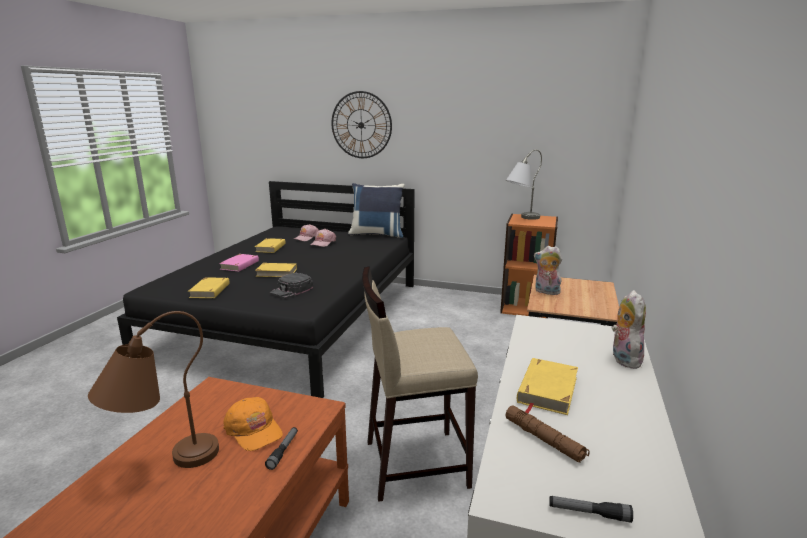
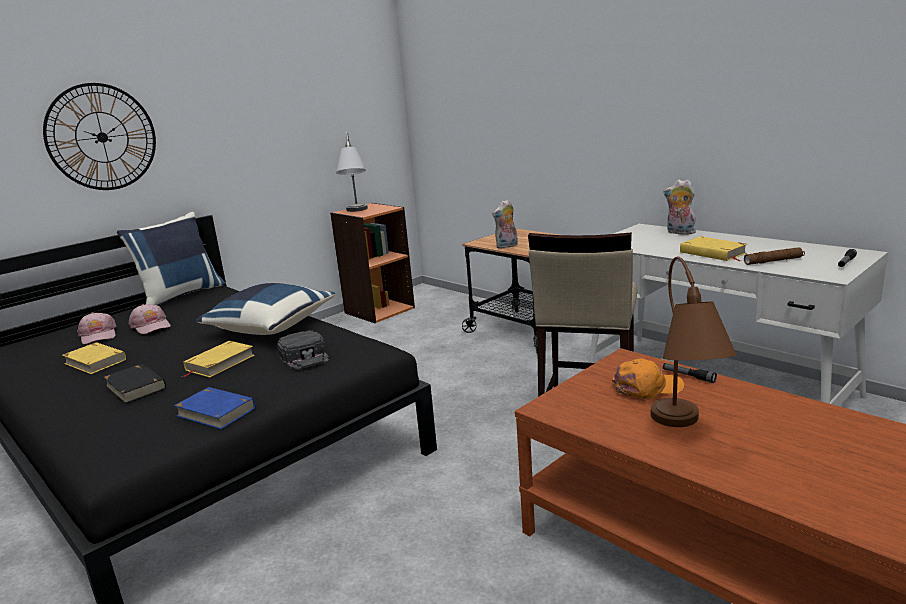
camera: 60 degrees left, 0 degrees up
yellow book [188,278,230,298] -> blue book [174,387,255,429]
pink book [219,254,259,272] -> black book [103,364,166,404]
none -> blue pillow [196,283,335,335]

